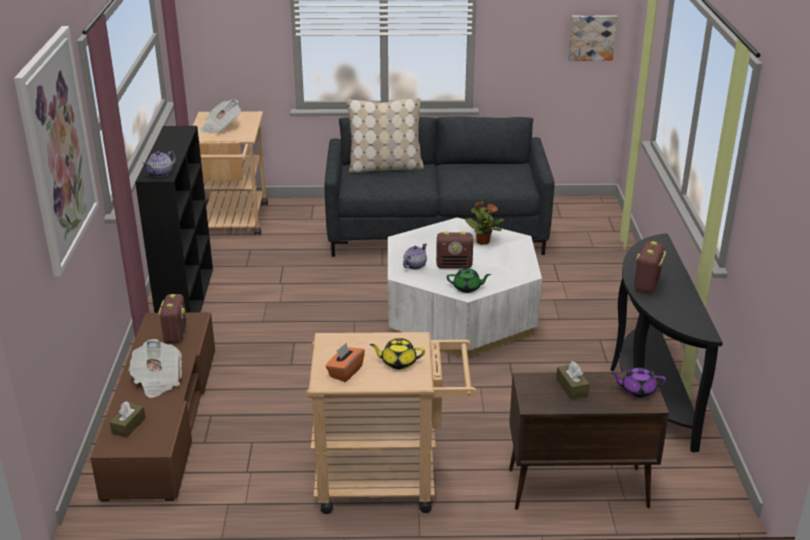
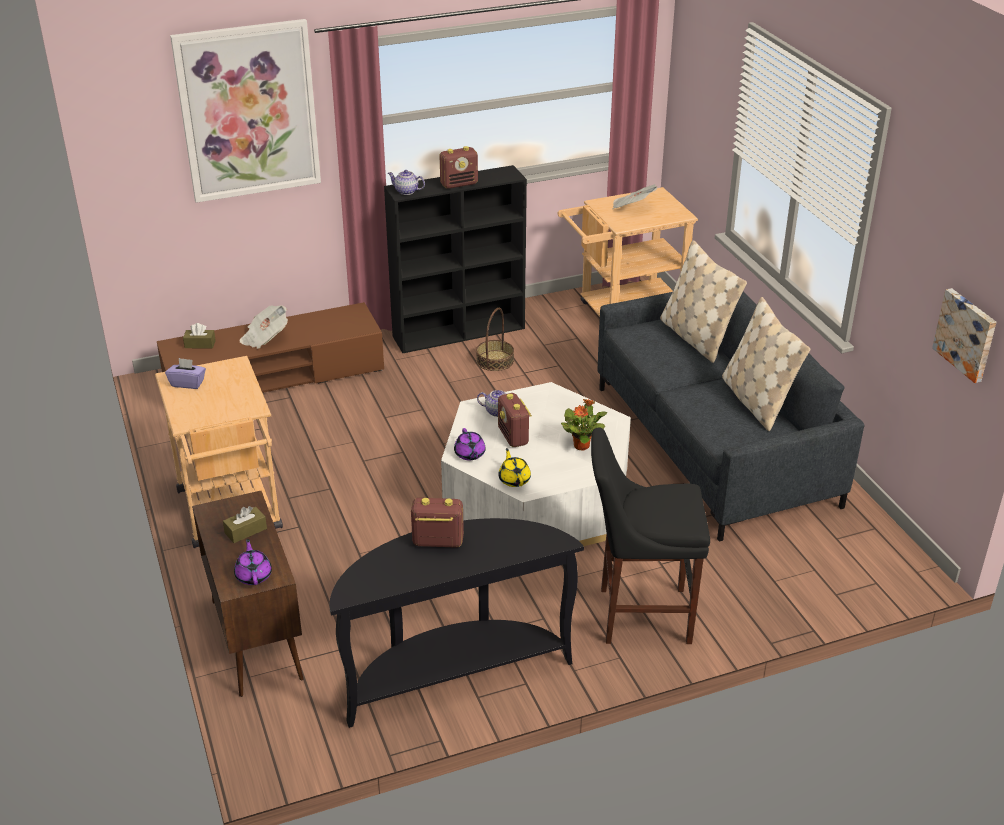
camera: 70 degrees right, 5 degrees up
radio [158,294,187,343] -> radio moved to [439,146,478,189]
orange tissue box [326,343,365,382] -> purple tissue box [165,358,206,389]
yellow teapot [370,338,425,370] -> yellow teapot moved to [498,448,531,487]
green teapot [447,269,491,293] -> purple teapot [454,428,486,460]
none -> basket [476,308,514,371]
none -> black stool [591,428,710,644]
none -> beige pillow [722,297,810,431]

